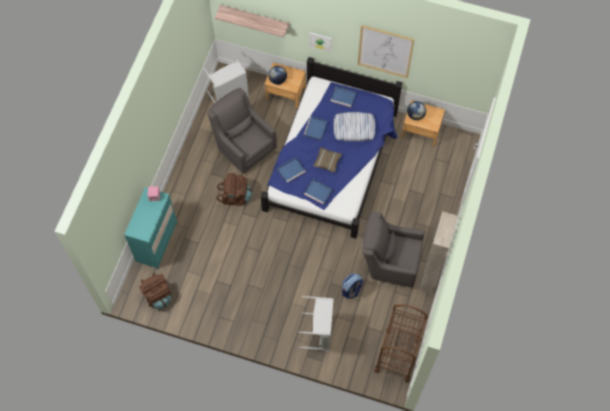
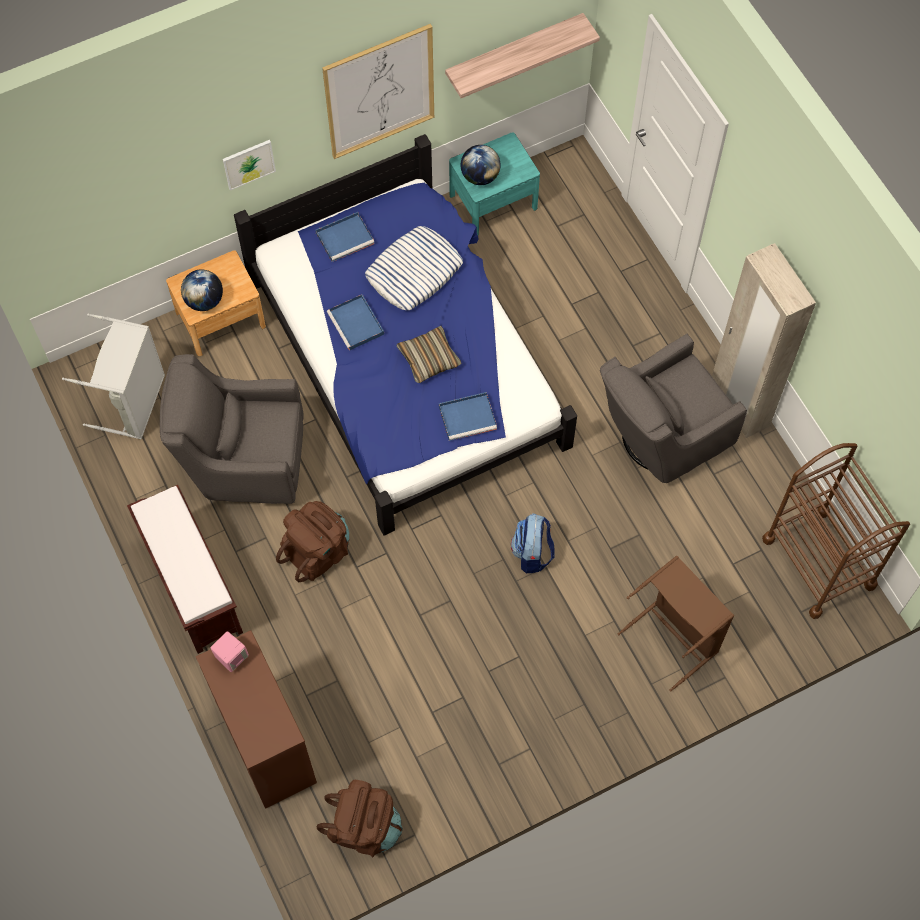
camera: 45 degrees left, 0 degrees up
turquoise dresser [124,187,177,269] -> brown dresser [196,630,317,809]
shelf [215,5,289,37] -> shelf moved to [445,13,600,98]
blue tray [277,157,306,183] -> none
grey laundry basket [298,296,334,351] -> brown laundry basket [617,555,734,692]
backpack [342,273,363,299] -> backpack moved to [511,513,555,573]
brown nightstand [401,101,445,147] -> turquoise nightstand [449,132,540,235]
none -> brown bench [127,485,243,654]

